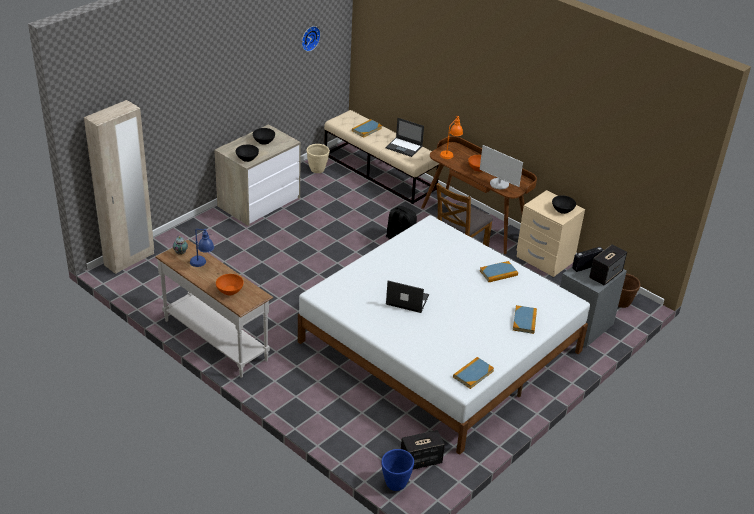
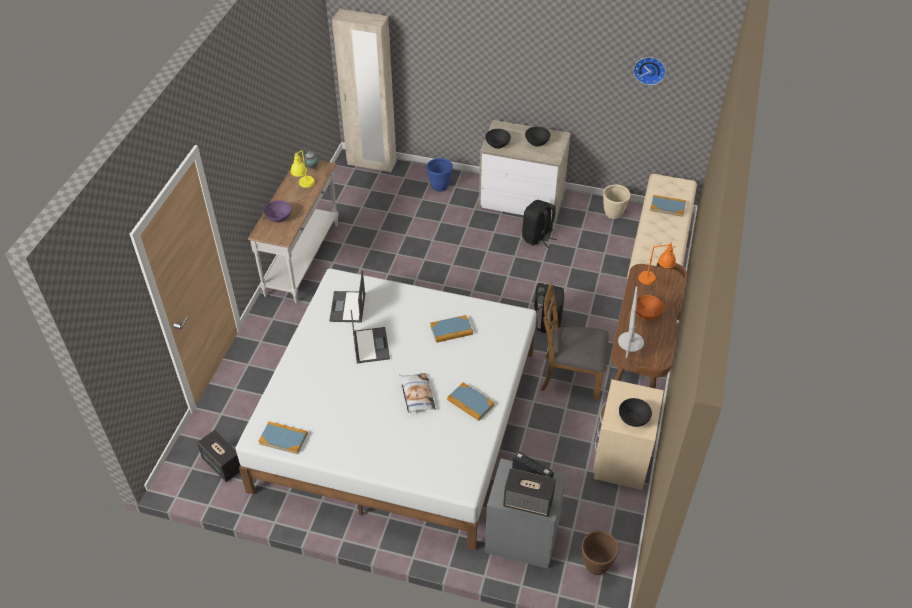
camera: 65 degrees right, 10 degrees up
blue table lamp [190,228,214,267] -> yellow table lamp [291,150,315,188]
orange bowl [216,274,244,295] -> purple bowl [264,200,292,223]
blue planter [381,449,414,491] -> blue planter moved to [426,158,453,192]
laptop [386,118,424,157] -> laptop moved to [329,270,365,322]
book [513,305,537,334] -> book moved to [430,315,473,343]
none -> pillow [399,373,436,413]
none -> black backpack [522,200,557,248]

